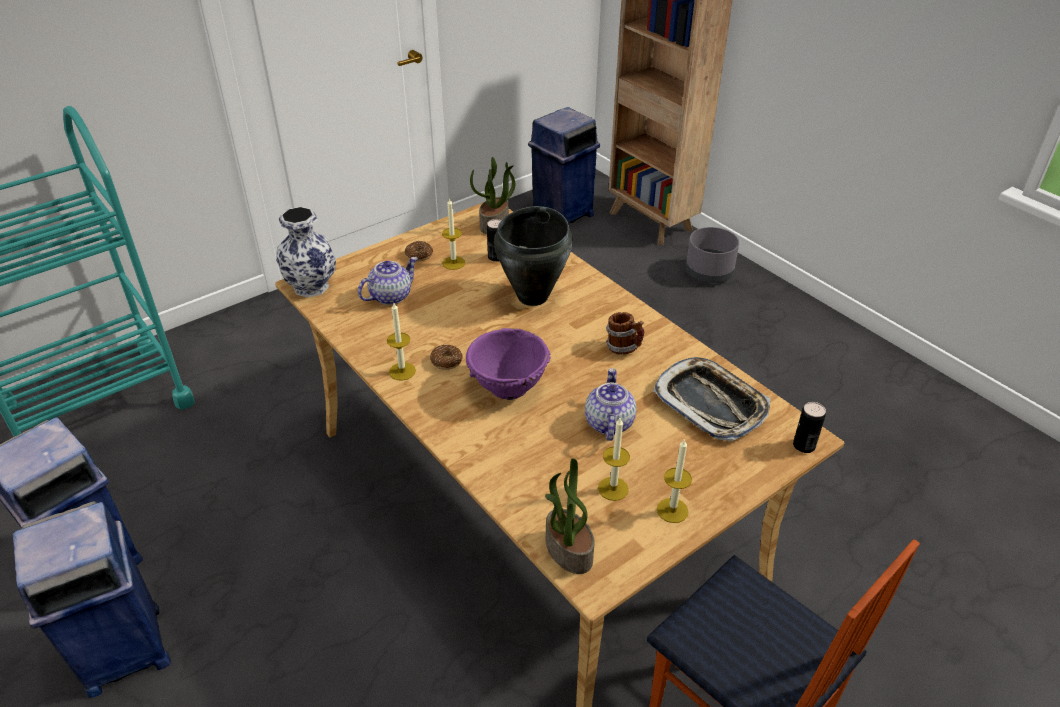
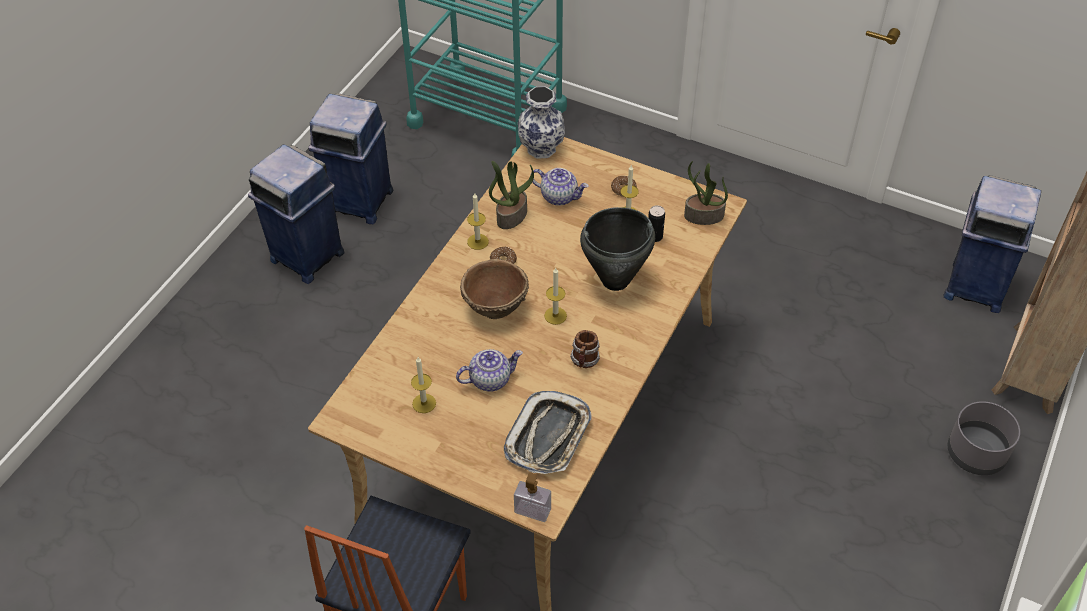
camera: 65 degrees right, 10 degrees up
purple bowl [466,328,551,400] -> brown bowl [460,259,529,319]
potted plant [545,458,595,574] -> potted plant moved to [489,161,534,229]
candle [657,438,692,523] -> candle moved to [544,268,567,325]
can [793,402,826,453] -> soap dispenser [514,472,551,522]

